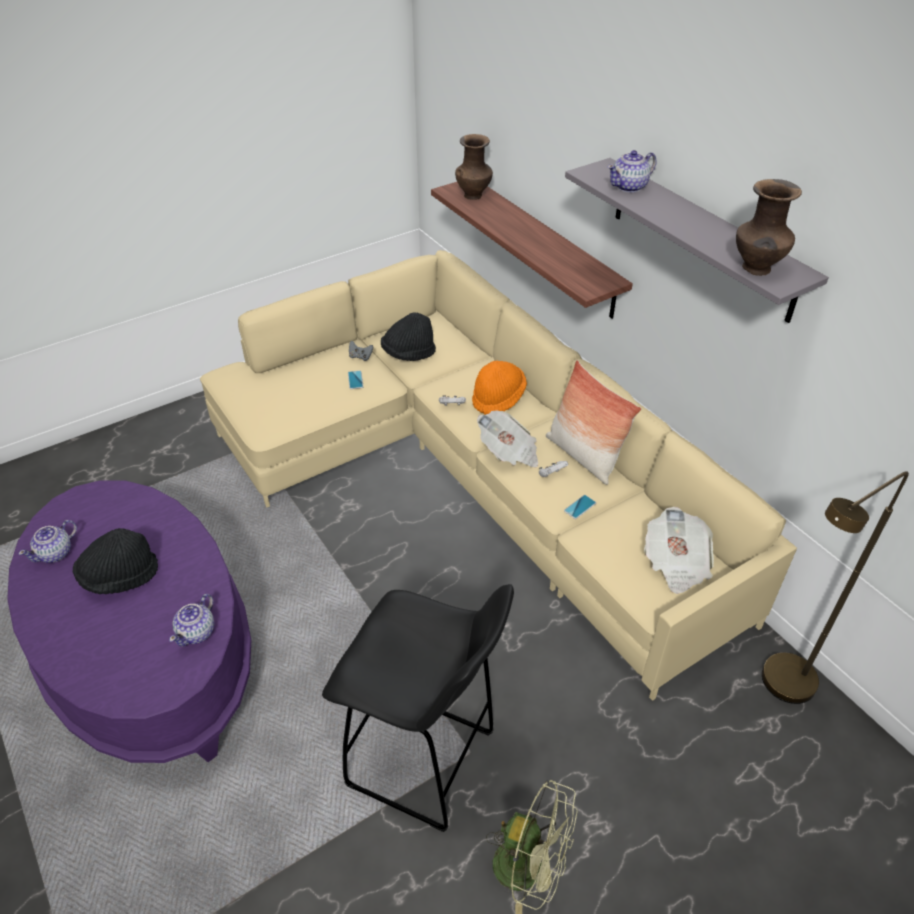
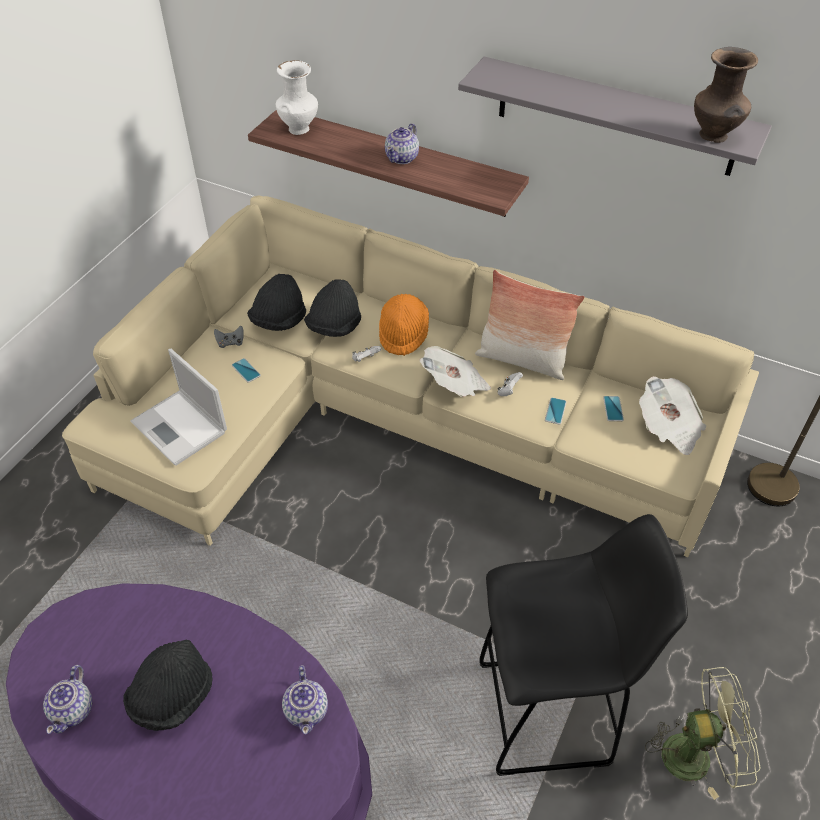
camera: 30 degrees left, 5 degrees up
brown vase [455,134,493,200] -> white vase [276,60,318,135]
teapot [608,150,656,193] -> teapot moved to [385,123,419,164]
none -> laptop [130,349,227,466]
none -> black hat [304,279,361,337]
none -> phone [603,396,624,421]

